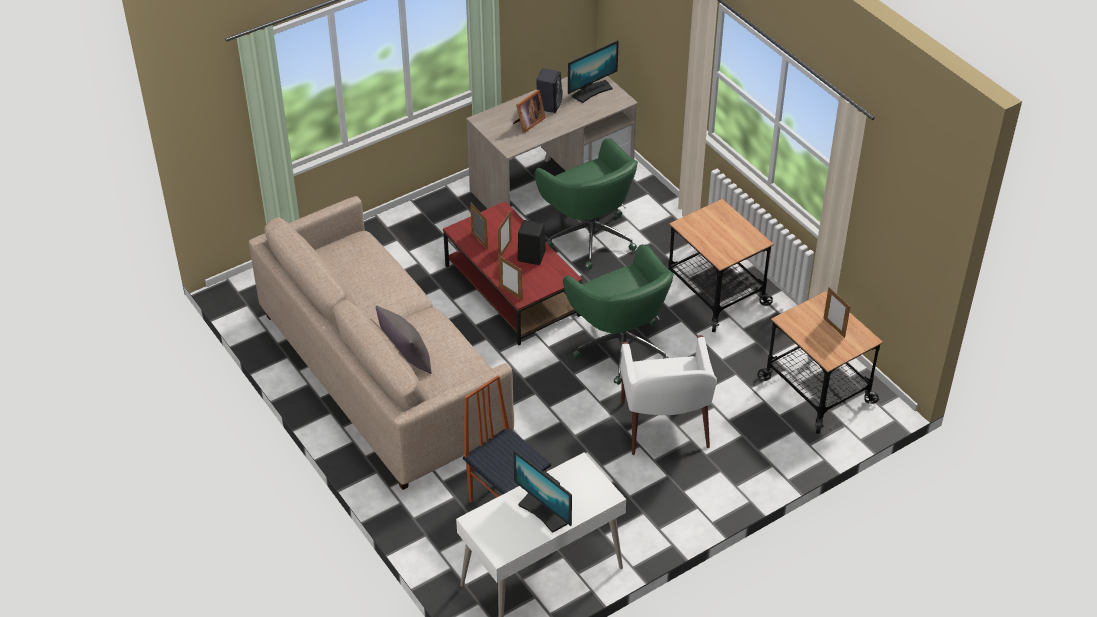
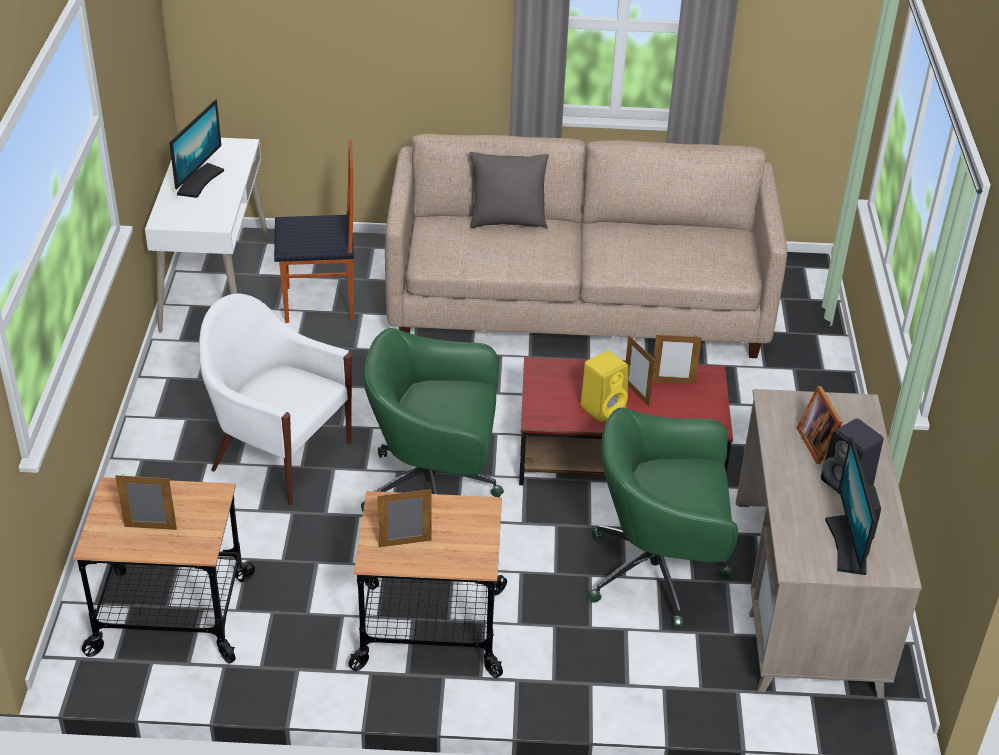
camera: 125 degrees right, 5 degrees down
picture frame [498,255,522,300] -> picture frame moved to [377,489,432,547]
monitor [513,450,572,533] -> monitor turned 120 degrees clockwise [169,99,224,198]
black speaker [518,220,545,265] -> yellow speaker [580,350,628,422]

